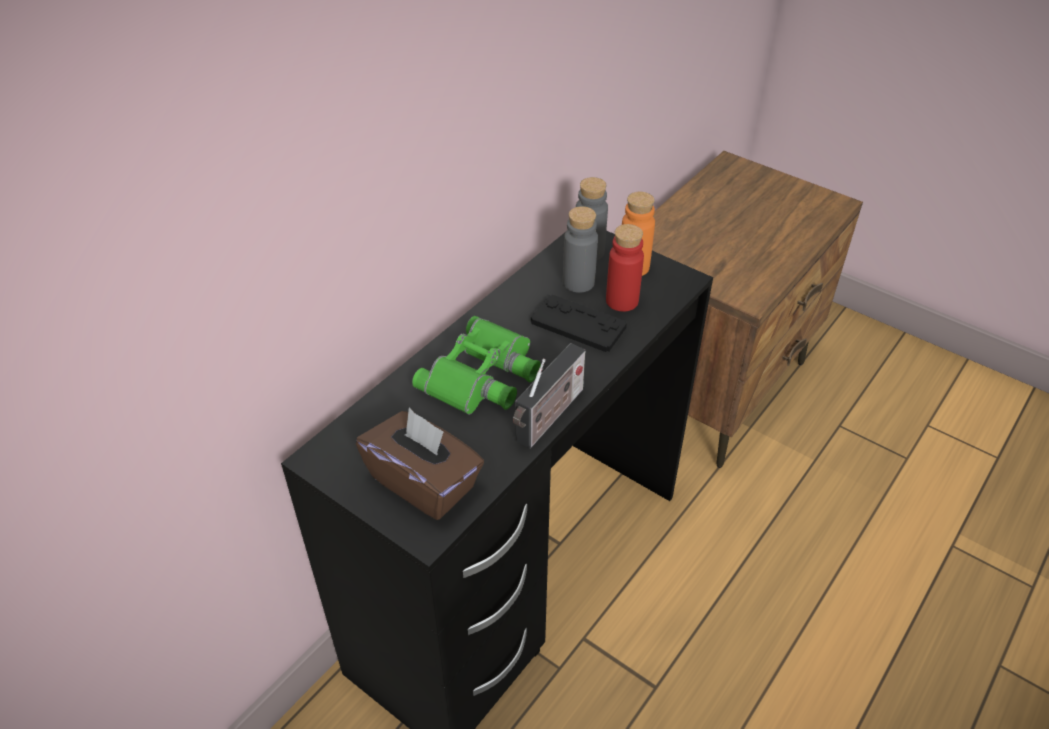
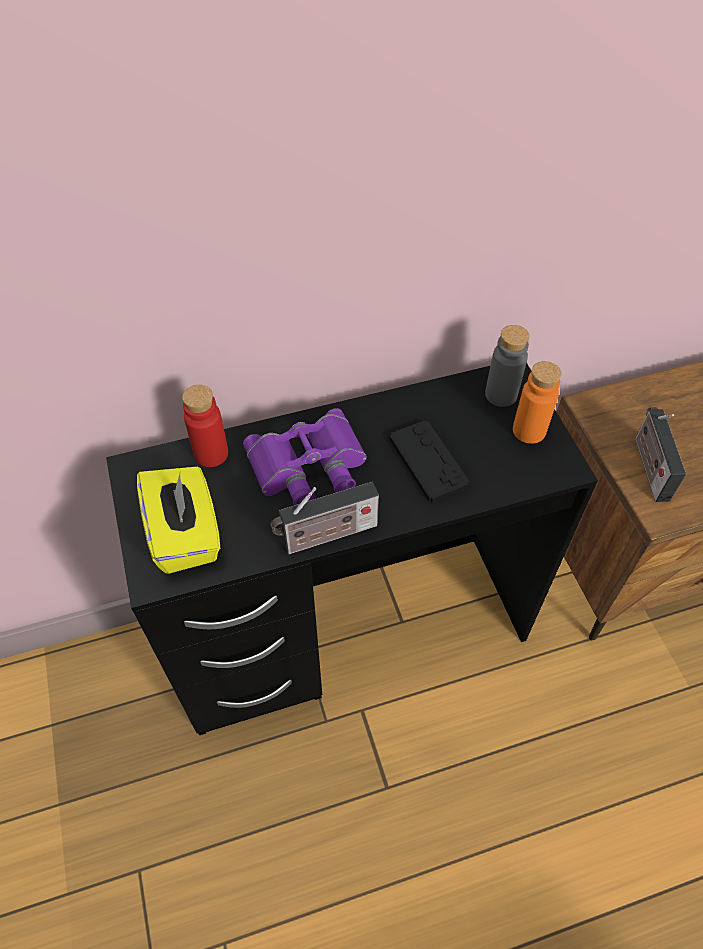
camera: 35 degrees right, 10 degrees up
brown tissue box [356,407,484,520] -> yellow tissue box [137,467,220,574]
green binoculars [412,316,541,415] -> purple binoculars [243,408,367,505]
grey bottle [563,206,598,293] -> none
red bottle [606,224,644,312] -> red bottle moved to [182,385,228,467]
none -> radio [635,407,686,502]

